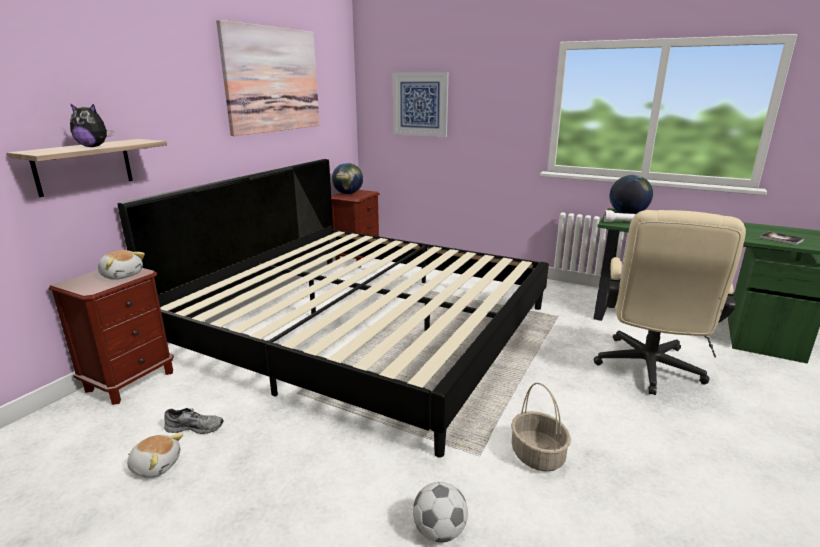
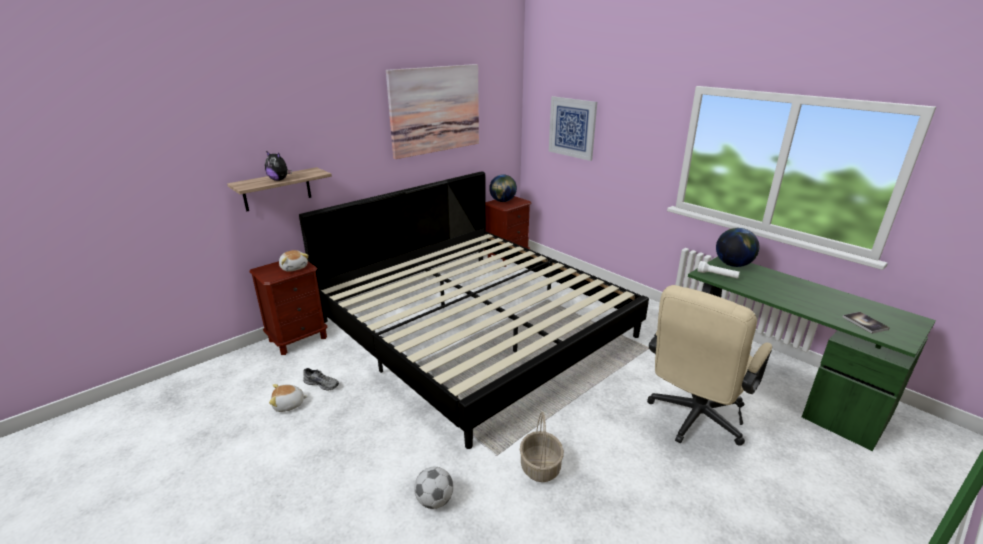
camera: 20 degrees right, 5 degrees up
plush toy [127,433,183,478] -> plush toy turned 135 degrees clockwise [269,384,308,412]

